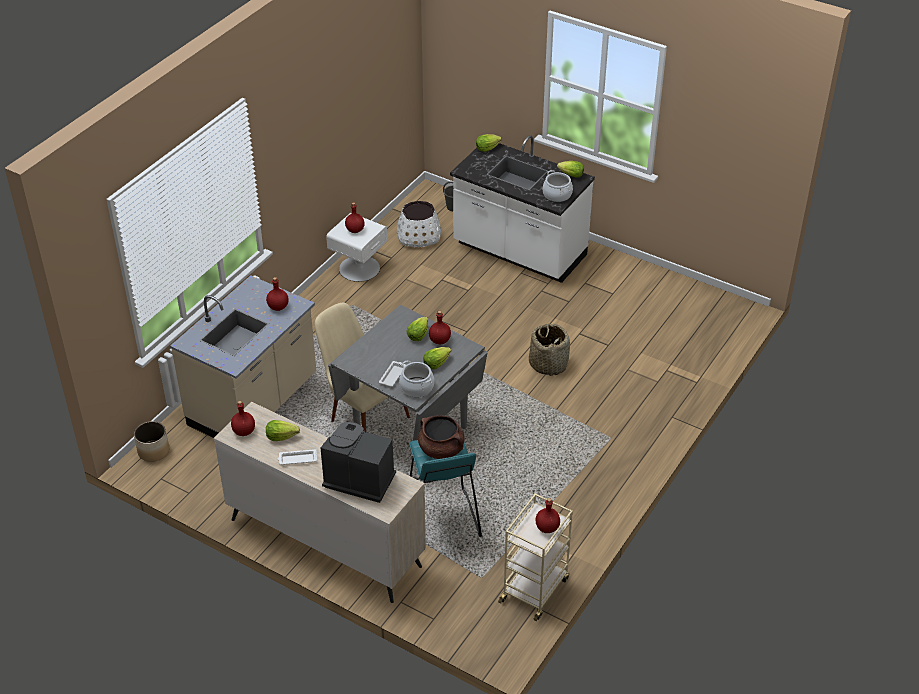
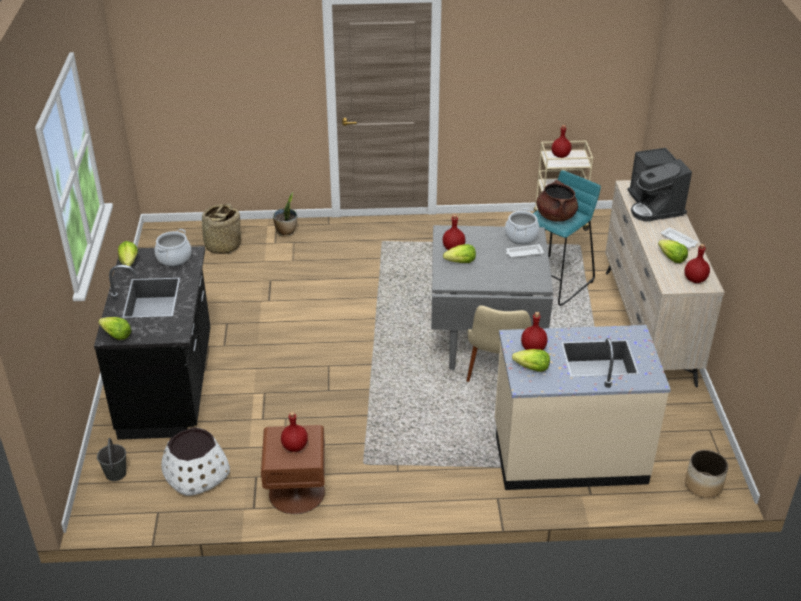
camera: 125 degrees left, 5 degrees down
white nightstand [326,213,388,282] -> brown nightstand [261,425,325,514]
lettuce [423,347,451,369] -> lettuce moved to [512,349,550,372]
white counter [450,135,595,283] -> black counter [94,246,211,440]
basket [529,324,570,376] -> basket moved to [197,204,242,254]
none -> potted plant [273,192,297,237]

